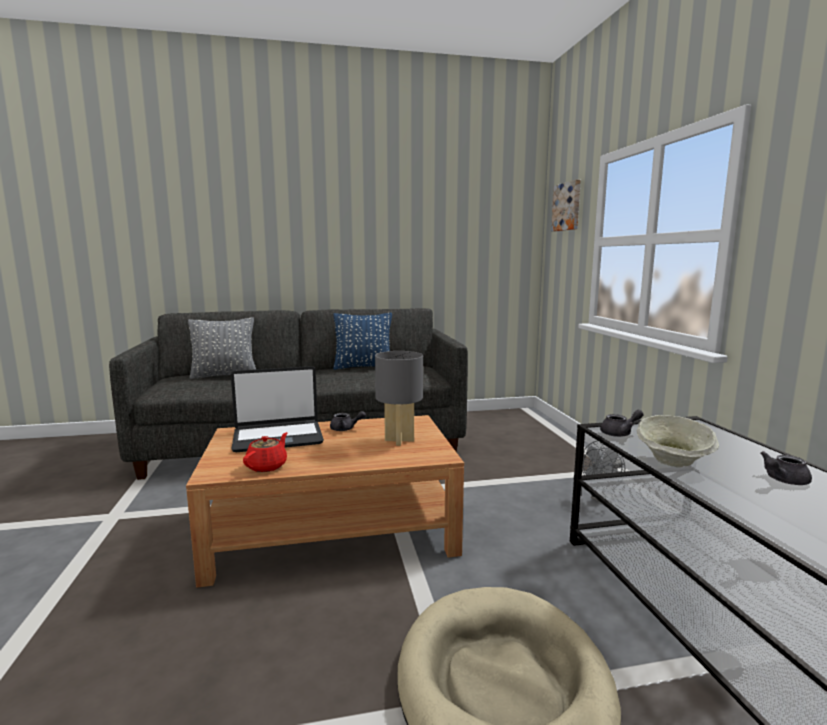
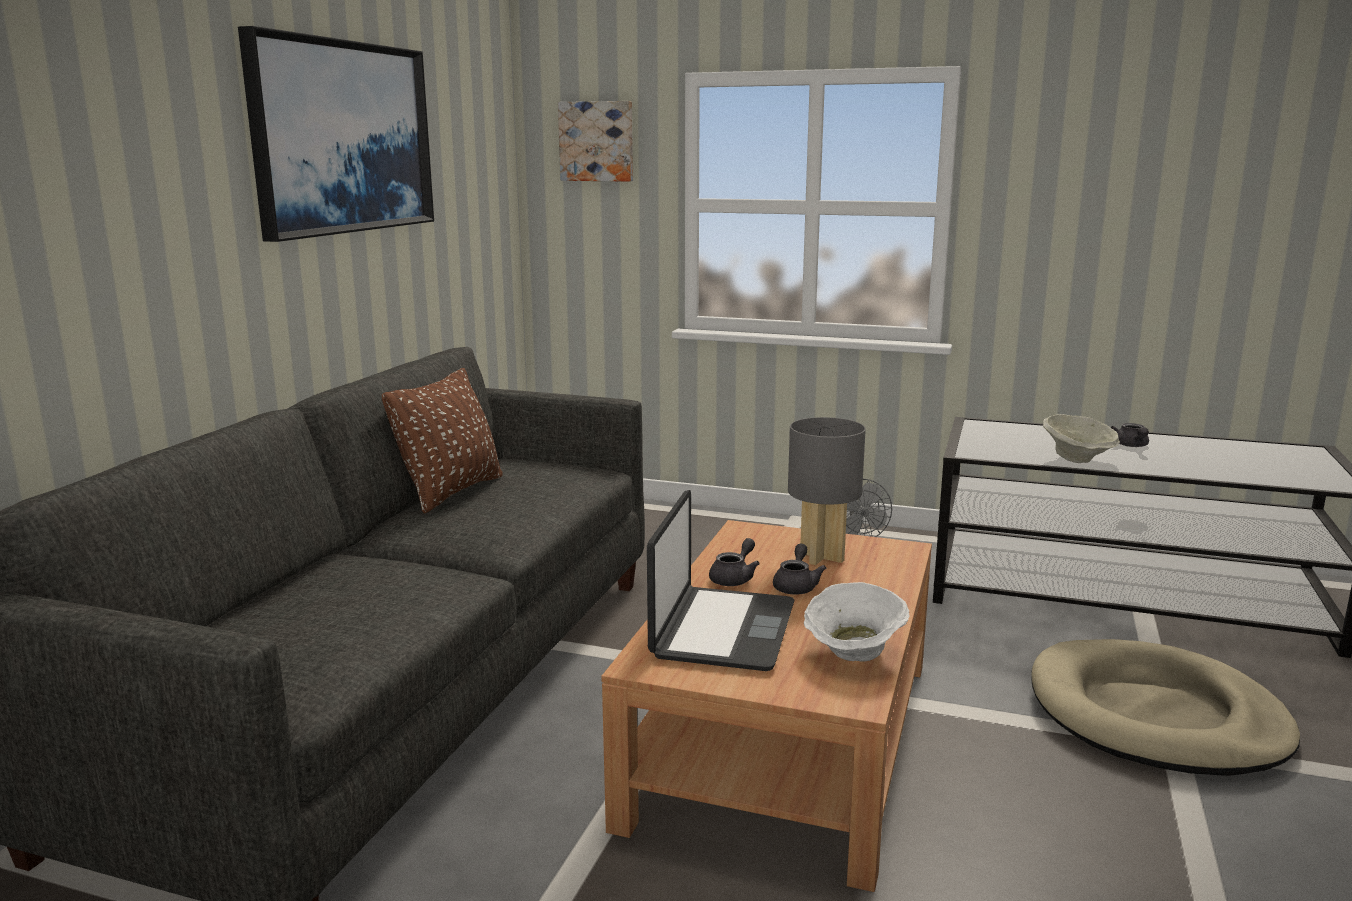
camera: 60 degrees left, 5 degrees up
grey pillow [188,317,256,379] -> none
red teapot [243,432,287,472] -> white bowl [804,582,909,661]
blue pillow [333,313,392,370] -> brown pillow [382,368,503,514]
grey teapot [600,410,644,437] -> grey teapot moved to [773,543,826,595]
none -> picture [238,26,434,242]

